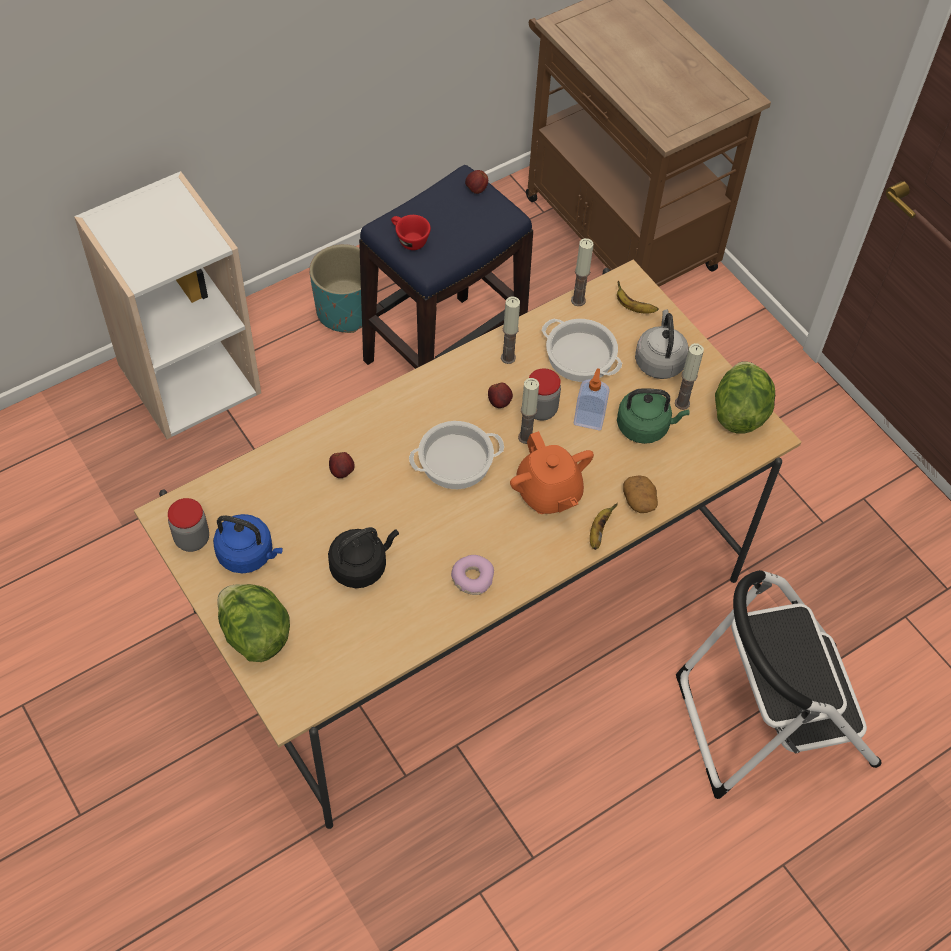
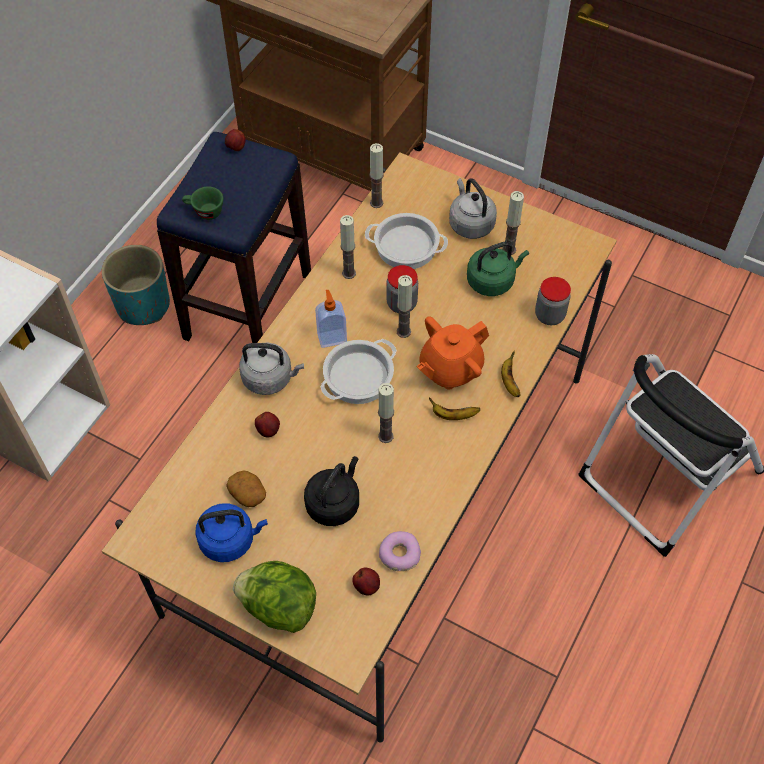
camera: 25 degrees left, 0 degrees up
jar [168,498,209,552] -> jar moved to [535,277,571,325]
red cup [391,215,431,250] -> green cup [182,187,223,220]
donut [451,555,494,595] -> donut moved to [379,531,421,571]
apple [488,382,513,408] -> apple moved to [352,568,380,595]
orange teapot [510,431,594,514] -> orange teapot turned 105 degrees clockwise [416,316,489,390]
soap dispenser [574,368,610,430] -> soap dispenser moved to [315,290,347,348]
banana [617,281,659,314] -> banana moved to [429,398,480,420]
potato [623,475,658,513] -> potato moved to [226,470,266,507]
lettuce [715,361,775,434] -> none
none -> grey kettle [239,342,304,395]
none -> candle [378,383,394,443]

